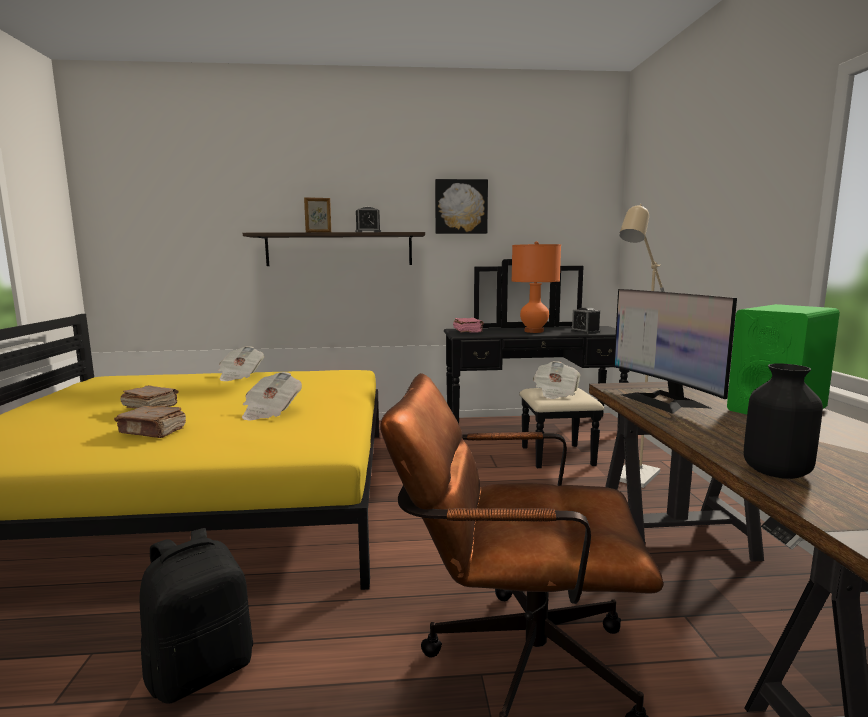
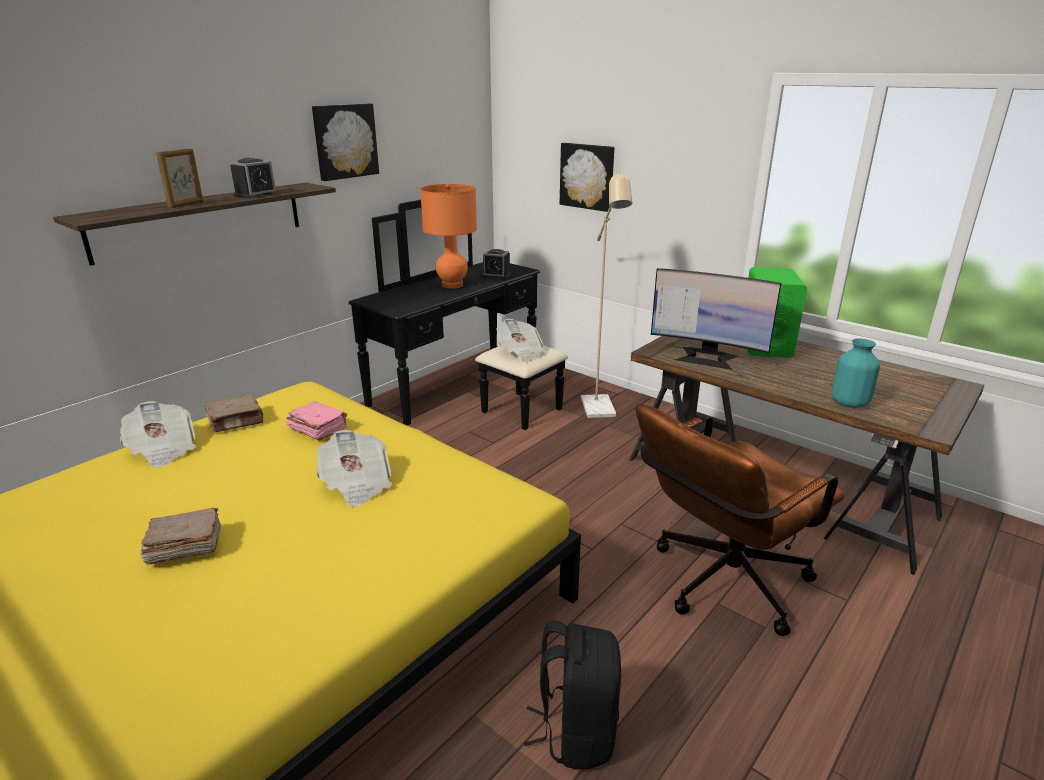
camera: 45 degrees left, 15 degrees up
brown book [114,406,186,438] -> brown book moved to [205,394,264,432]
pink book [453,318,484,333] -> pink book moved to [286,401,347,441]
black vase [744,364,823,479] -> turquoise vase [832,338,880,408]
none -> picture [560,143,614,212]

